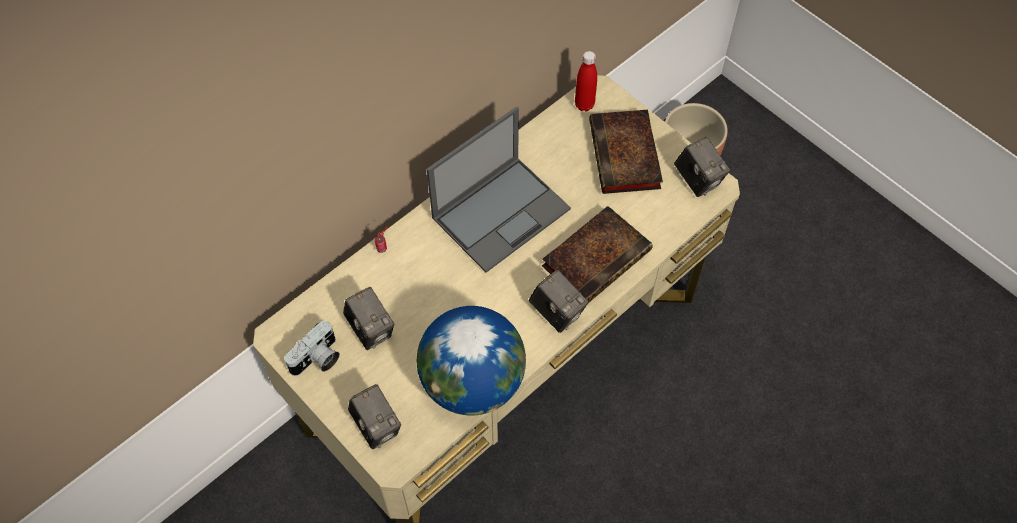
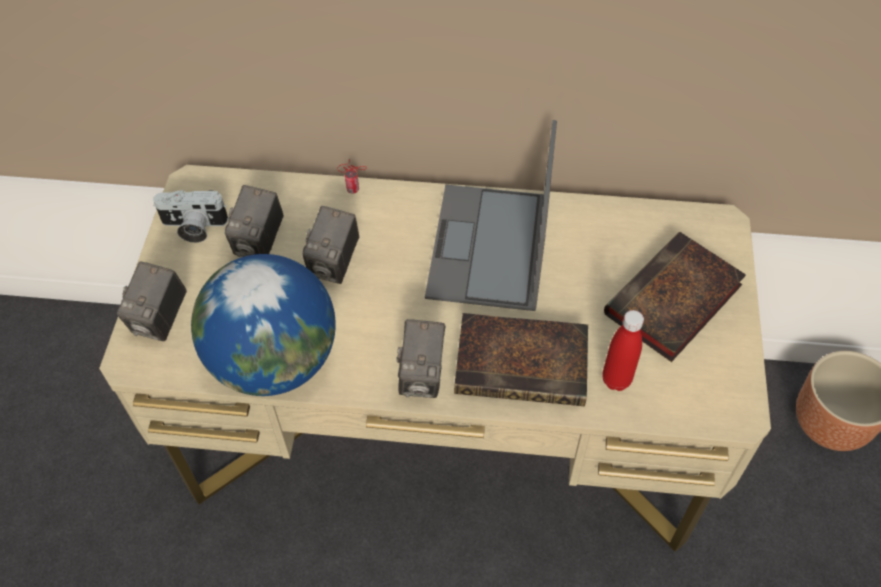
camera: 50 degrees right, 5 degrees down
laptop [427,106,571,273] -> laptop turned 90 degrees clockwise [425,120,557,311]
red bottle [575,51,597,111] -> red bottle moved to [602,310,644,391]
camera [674,137,730,197] -> camera moved to [303,206,359,284]

